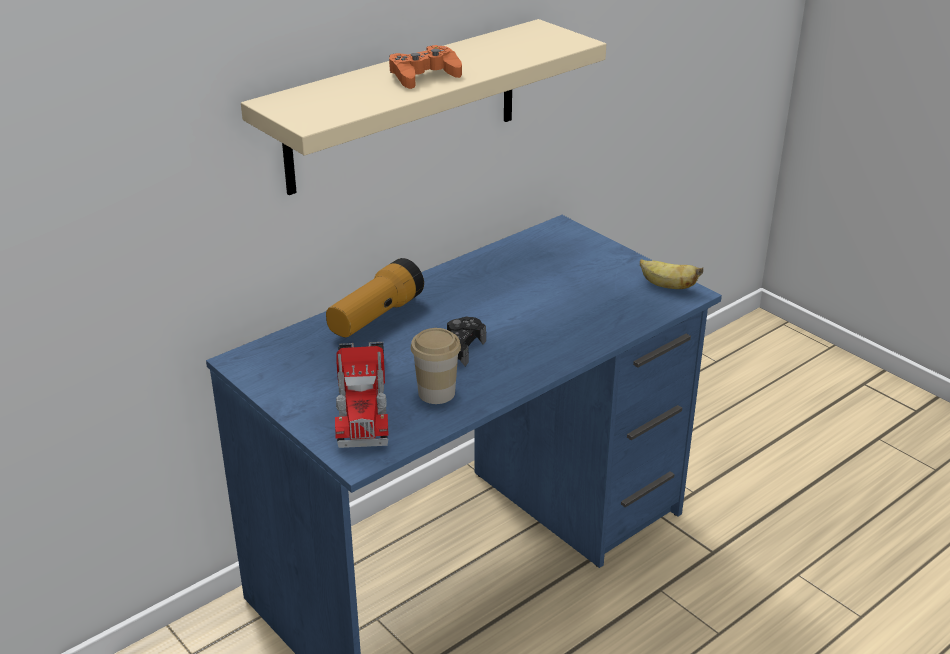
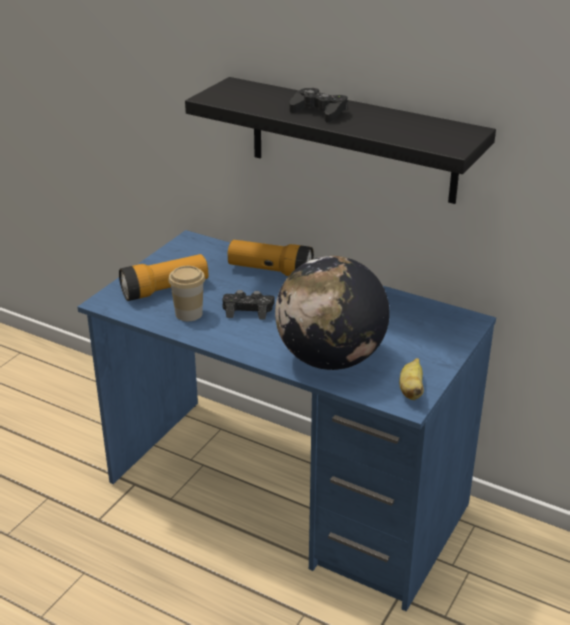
camera: 70 degrees right, 0 degrees up
beige shelf [241,19,606,195] -> black shelf [185,77,496,204]
toy truck [335,342,389,448] -> flashlight [119,254,208,301]
orange game controller [389,45,462,89] -> black game controller [289,88,348,123]
none -> globe [275,256,390,370]

